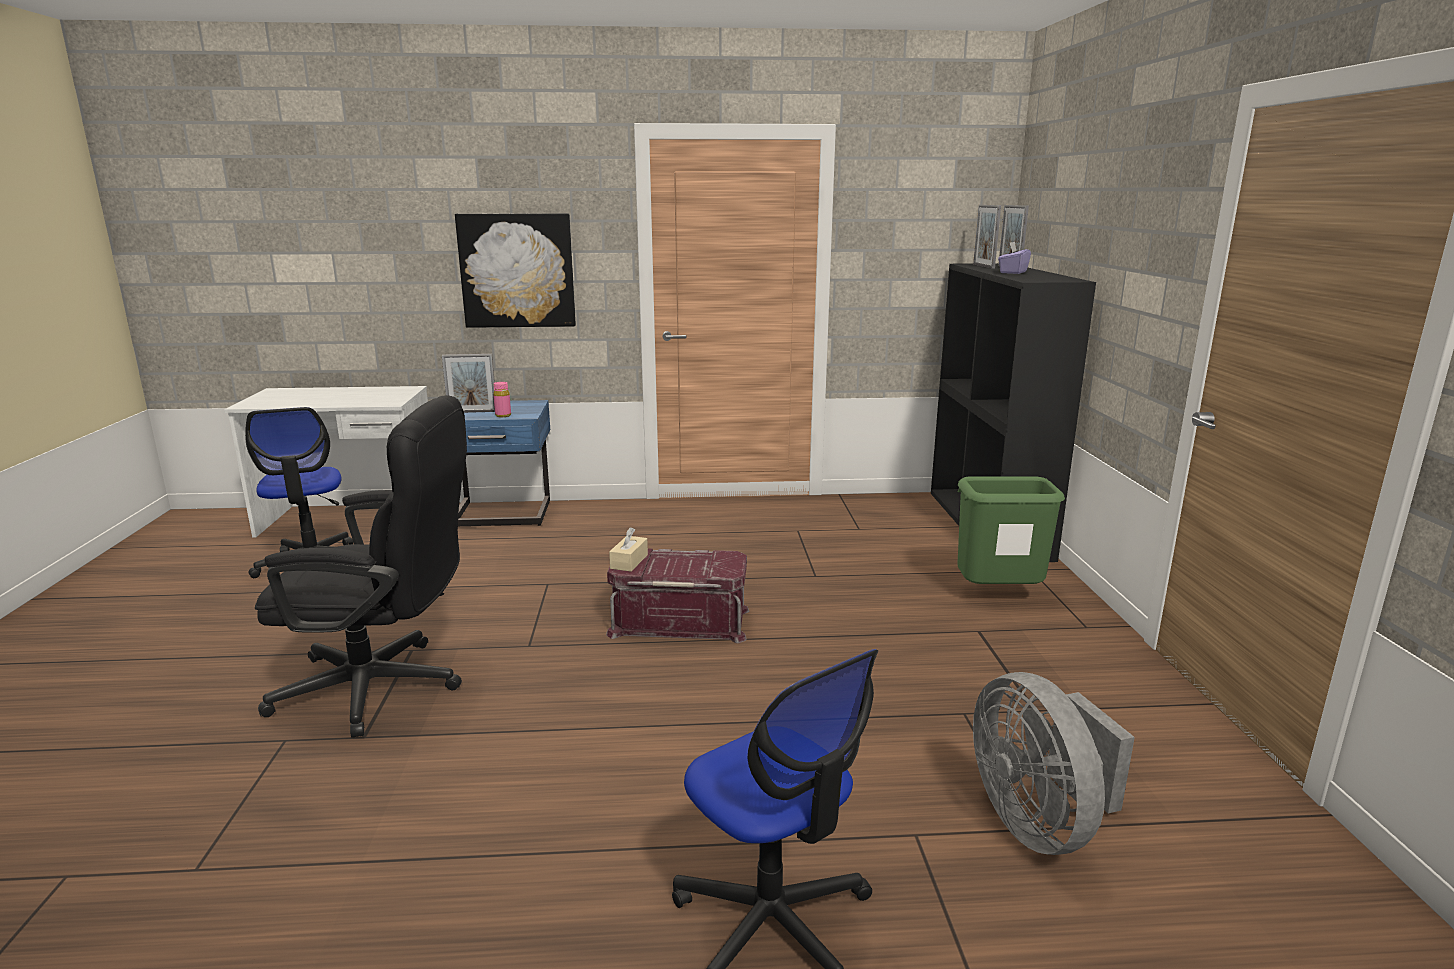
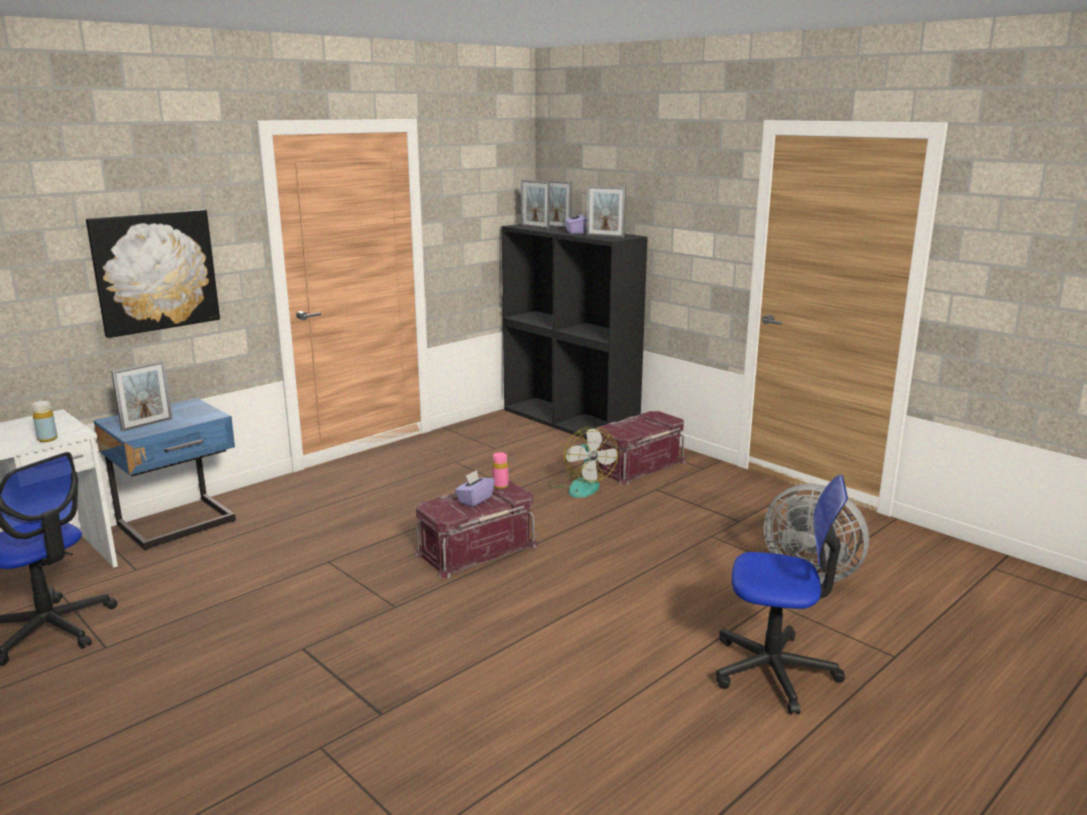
camera: 40 degrees left, 0 degrees up
black office chair [255,395,467,738] -> none
pink bottle [493,382,511,417] -> pink bottle moved to [492,452,508,489]
beige tissue box [609,528,648,572] -> none
green trash can [957,476,1065,584] -> red storage box [596,411,686,485]
none -> yellow bottle [32,401,58,442]
none -> purple tissue box [455,470,495,507]
none -> fan [547,427,618,498]
none -> picture frame [587,186,626,238]

